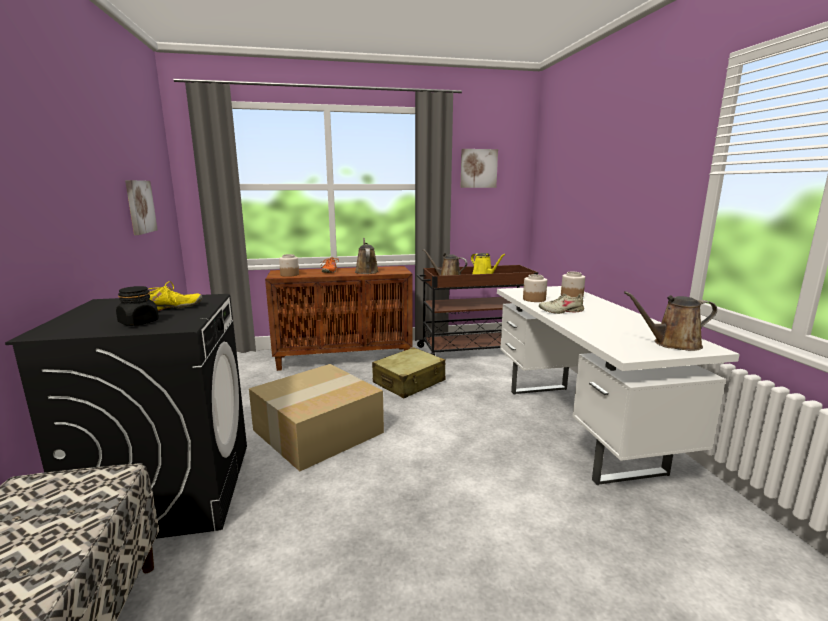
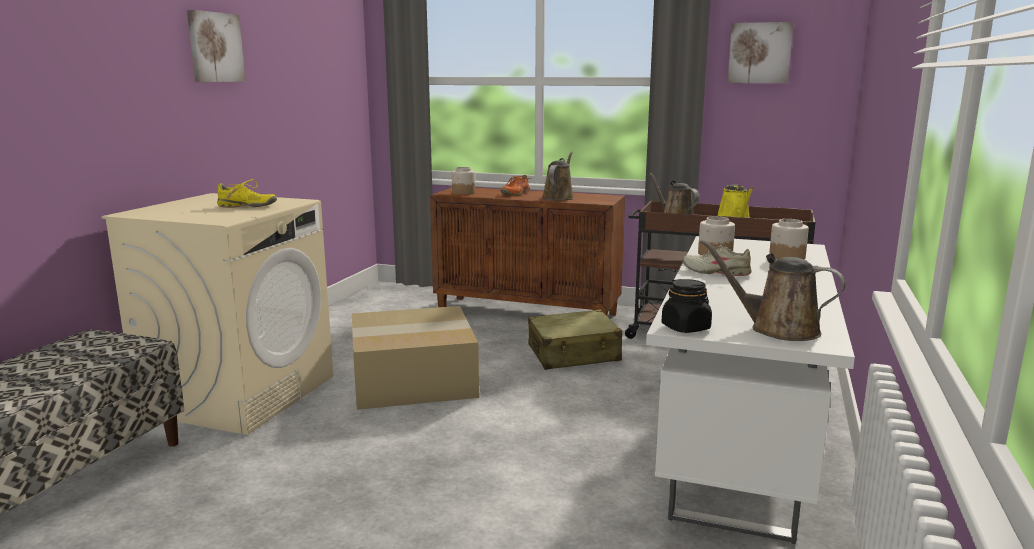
camera: 30 degrees right, 0 degrees up
black washing machine [5,294,247,539] -> beige washing machine [101,193,333,435]
black jar [116,286,159,326] -> black jar moved to [662,279,712,333]
picture [125,180,158,235] -> picture moved to [187,10,246,82]

